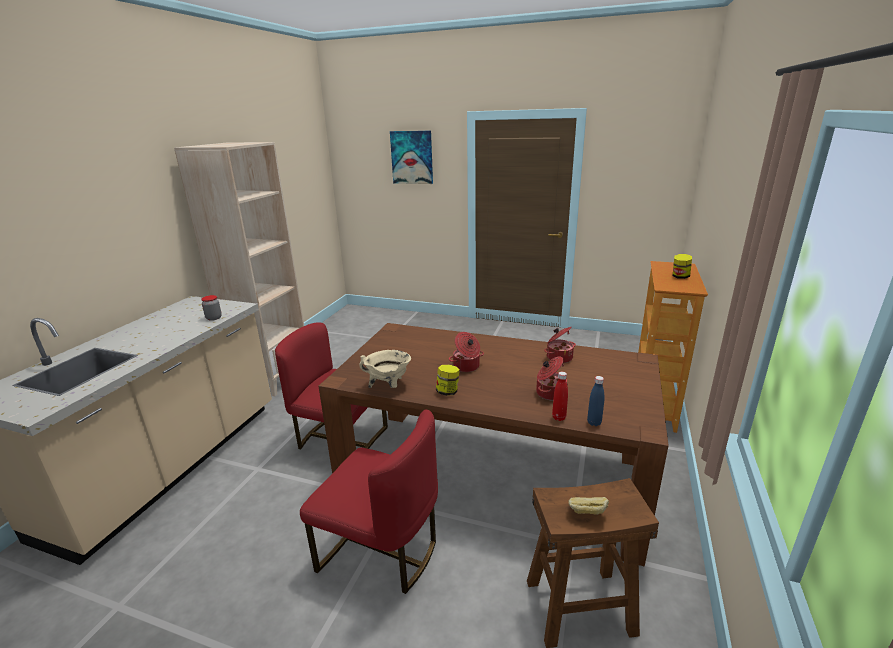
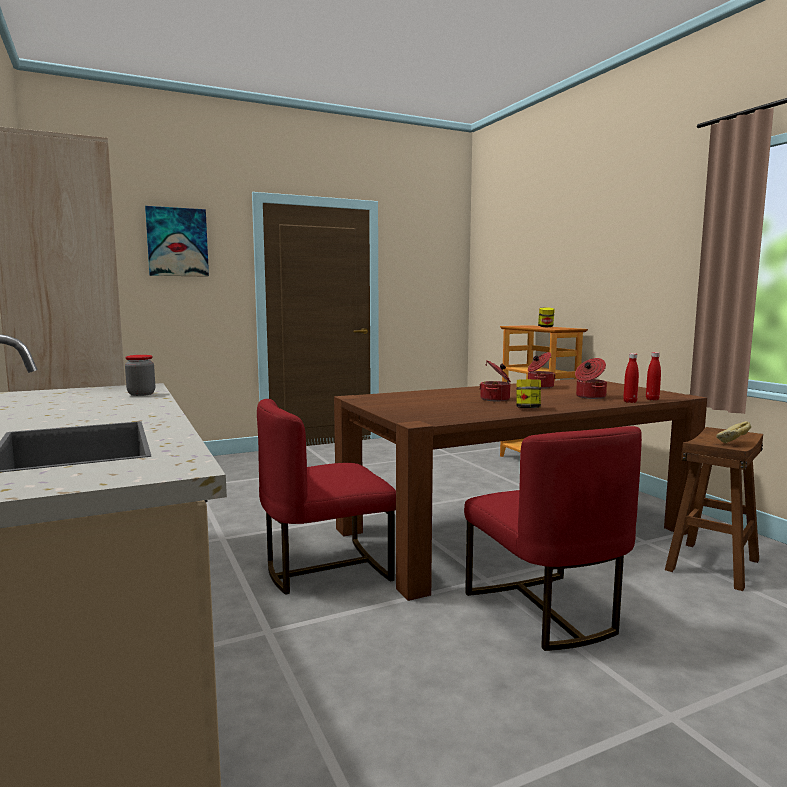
camera: 45 degrees left, 15 degrees down
red chair [300,410,438,594] -> red chair turned 90 degrees clockwise [464,426,642,651]
beige cooking pot [360,350,411,388] -> none
blue bottle [587,376,605,426] -> red bottle [646,352,661,400]

